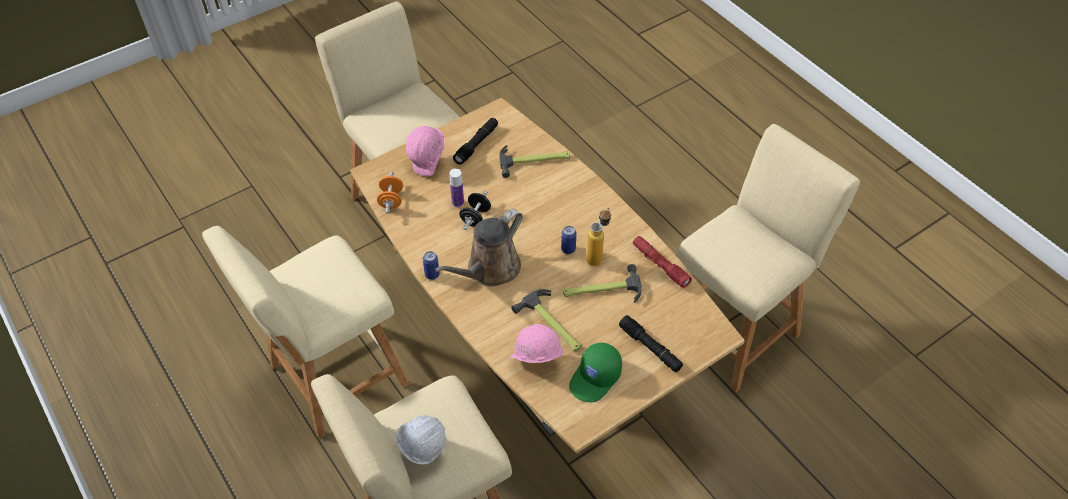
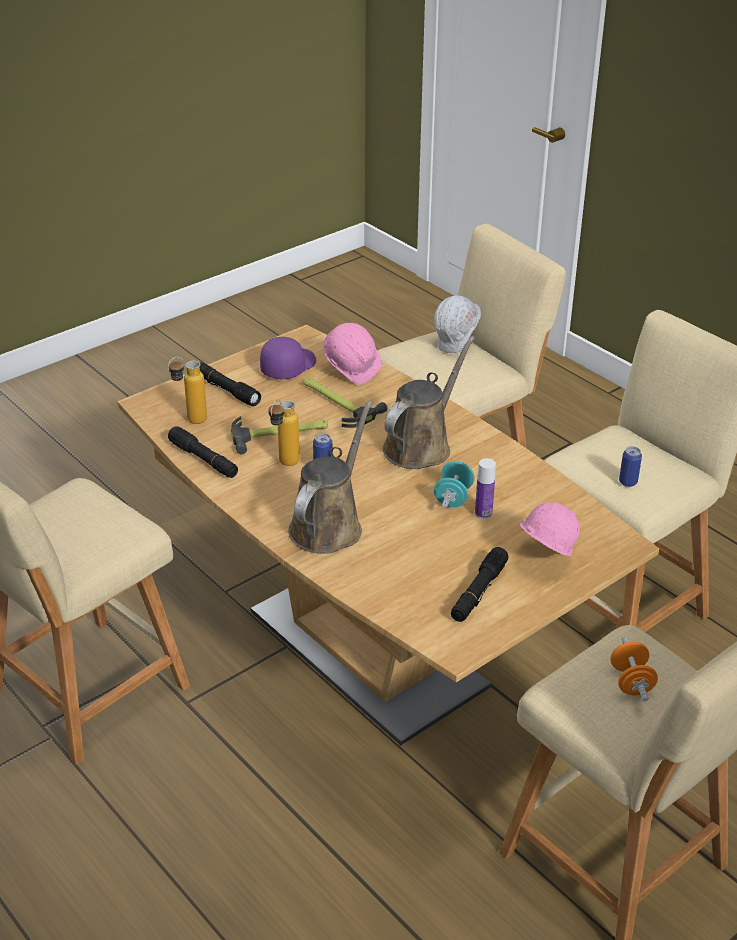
camera: 175 degrees right, 15 degrees down
orange dumbbell [377,172,403,214] -> orange dumbbell moved to [611,637,658,702]
can [423,251,440,280] -> can moved to [619,446,642,487]
black dumbbell [459,190,491,230] -> turquoise dumbbell [434,461,474,508]
hammer [499,145,570,178] -> none
green cap [569,343,622,402] -> purple cap [260,337,316,380]
red flashlight [633,236,692,288] -> black flashlight [168,426,238,478]
none -> bottle [168,357,207,424]
none -> brown watering can [288,401,373,554]

